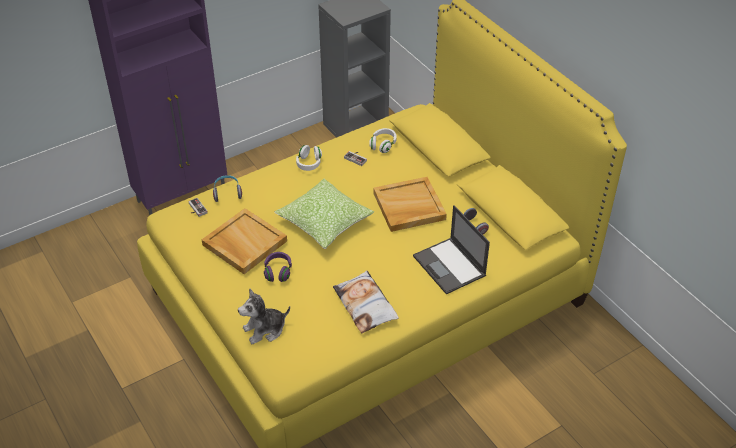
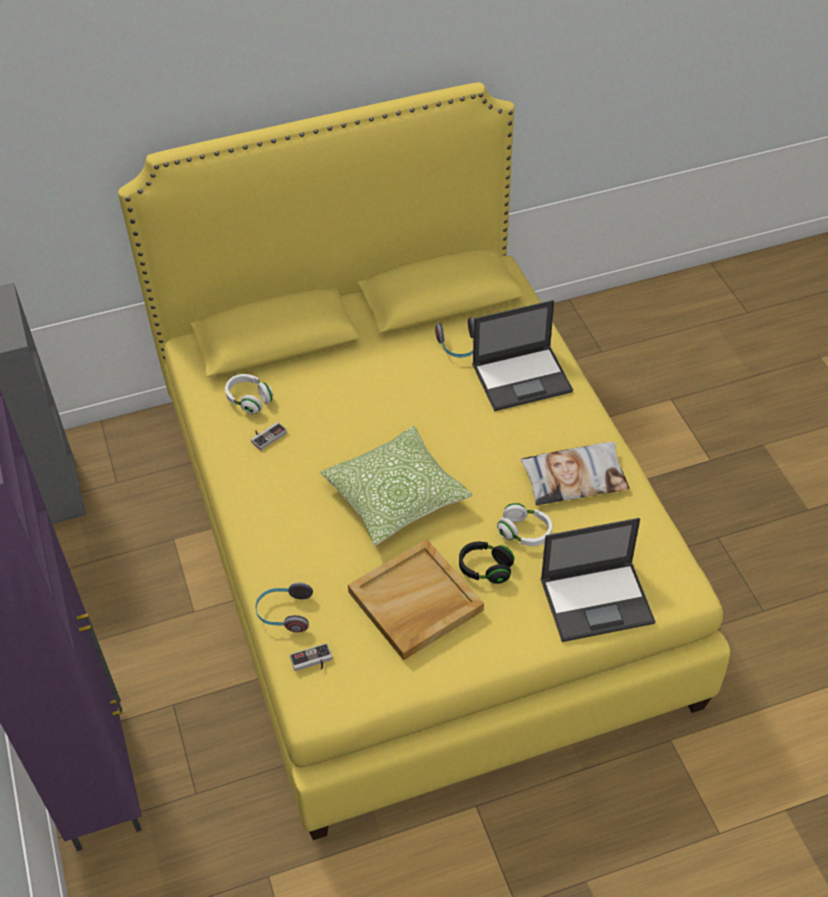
camera: 75 degrees left, 5 degrees up
plush toy [238,288,290,344] -> laptop [541,518,655,642]
purple headphones [264,252,292,282] -> black headphones [459,542,515,584]
white headphones [296,145,322,171] -> white headphones moved to [497,503,552,546]
beige tray [373,177,447,232] -> none

